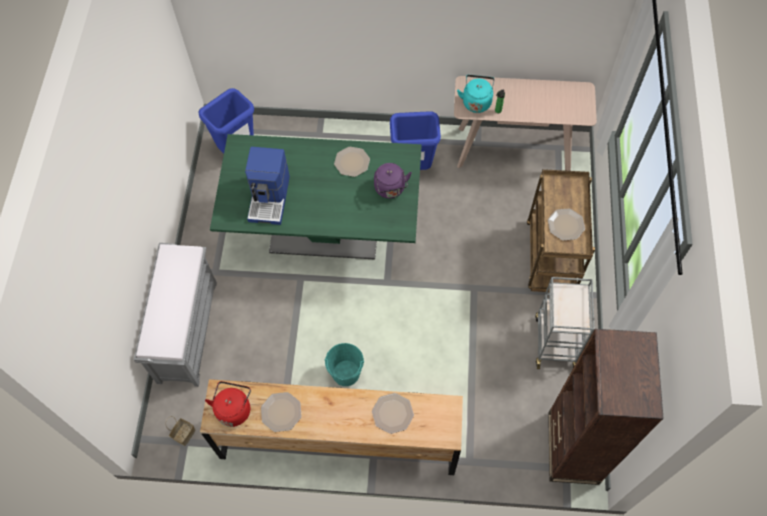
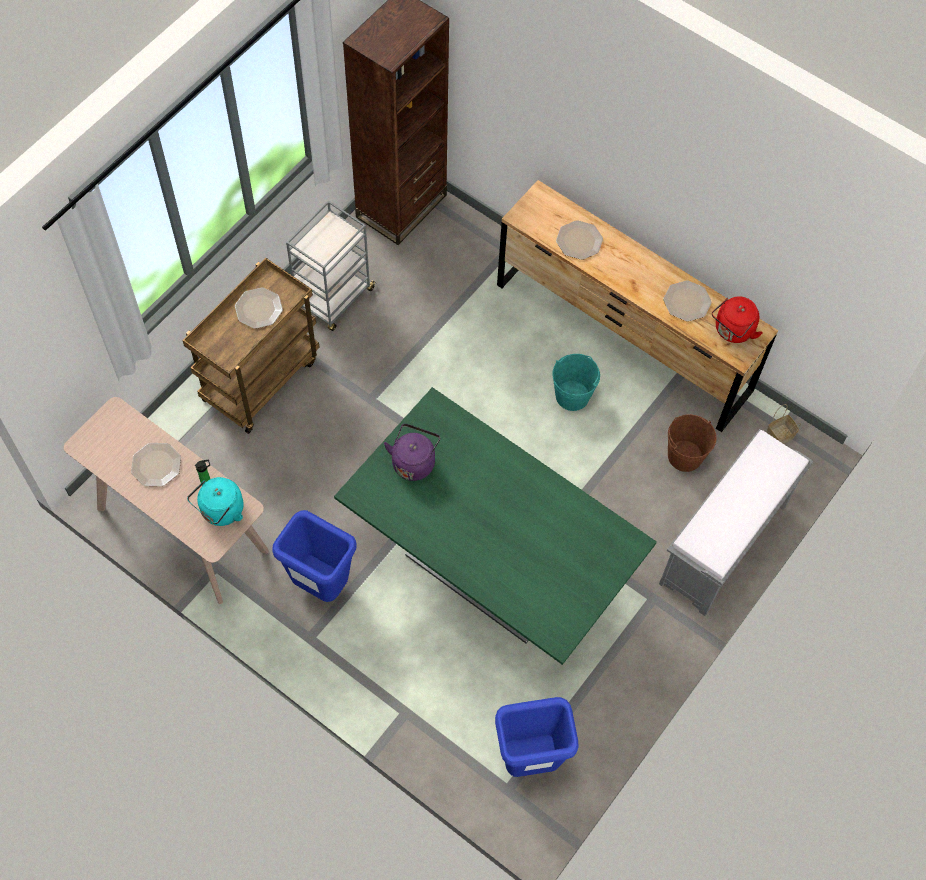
camera: 150 degrees left, 0 degrees up
coffee machine [245,147,290,225] -> none
plate [334,147,370,177] -> plate moved to [131,443,181,487]
none -> brown bucket [668,414,717,472]

